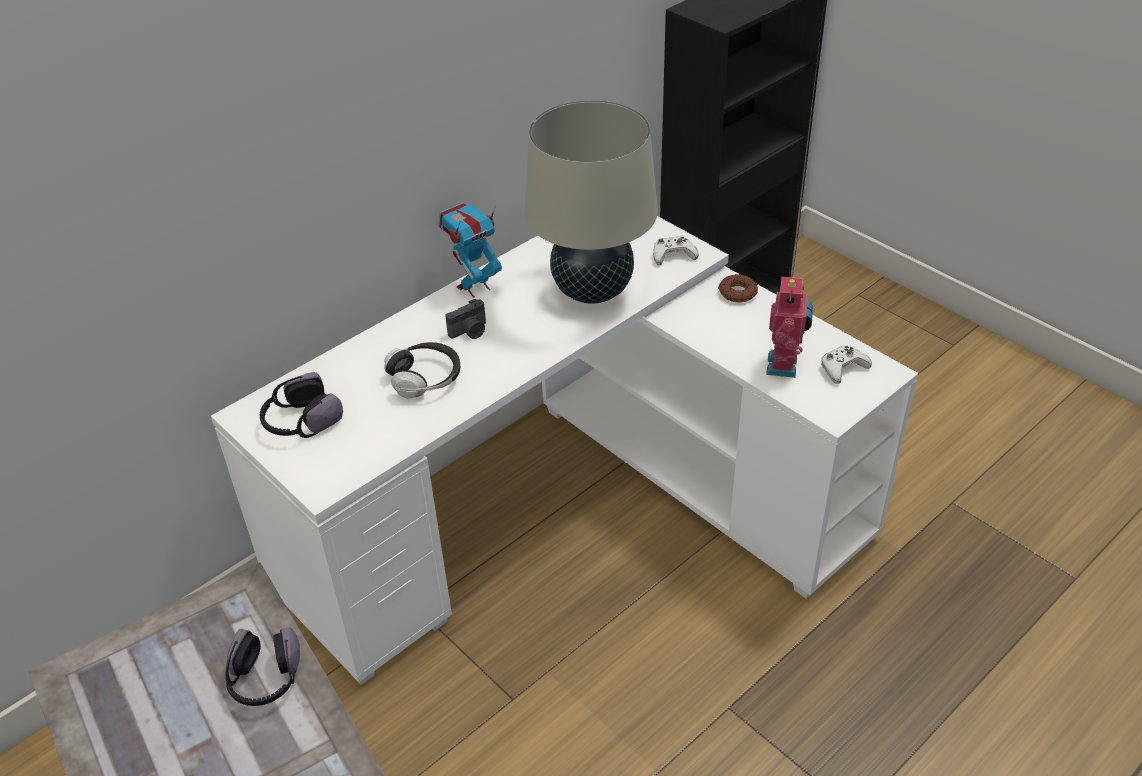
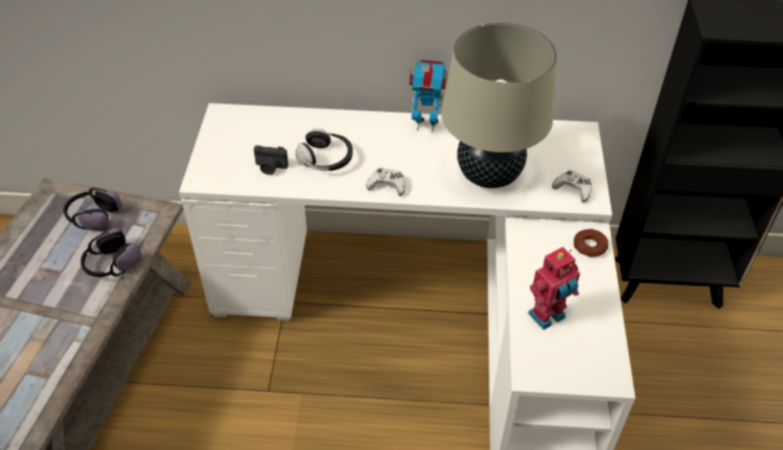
camera: 45 degrees right, 5 degrees up
headphones [260,372,343,438] -> headphones moved to [63,188,122,231]
camera [445,299,486,339] -> camera moved to [254,145,288,175]
white game controller [821,345,872,384] -> white game controller moved to [366,168,405,196]

